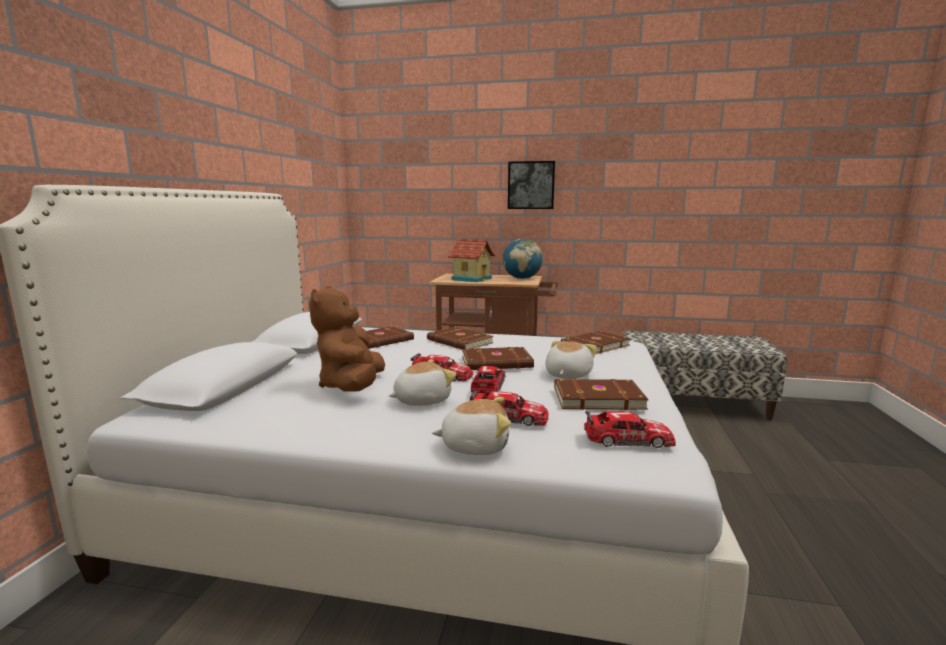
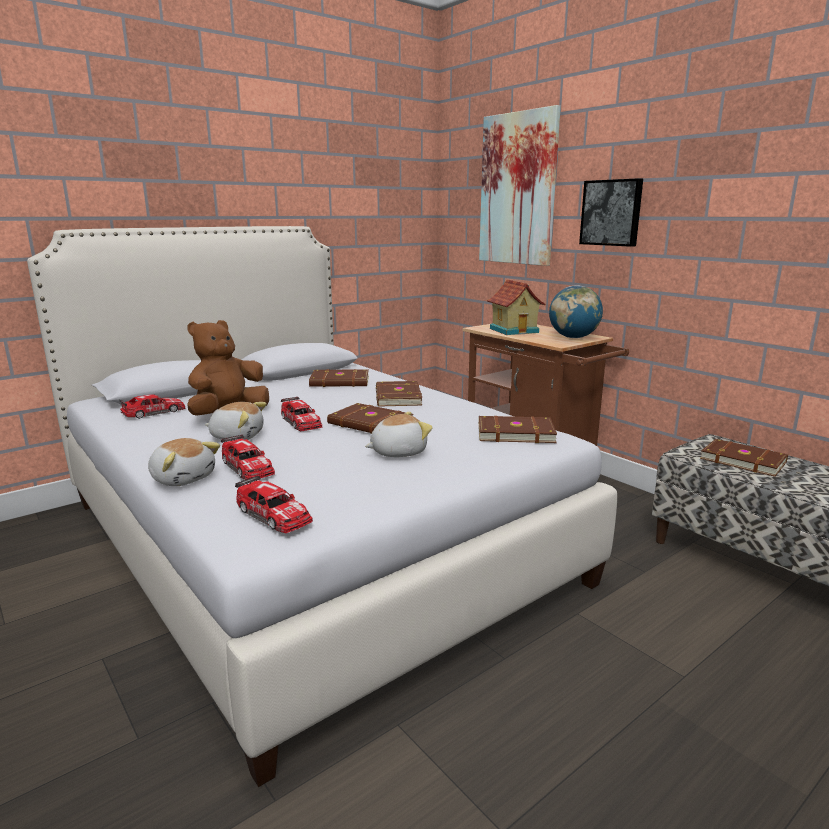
camera: 40 degrees right, 5 degrees up
toy car [471,366,506,394] -> toy car moved to [119,394,186,419]
brown book [554,379,649,410] -> brown book moved to [700,439,788,477]
none -> picture [479,105,561,266]

